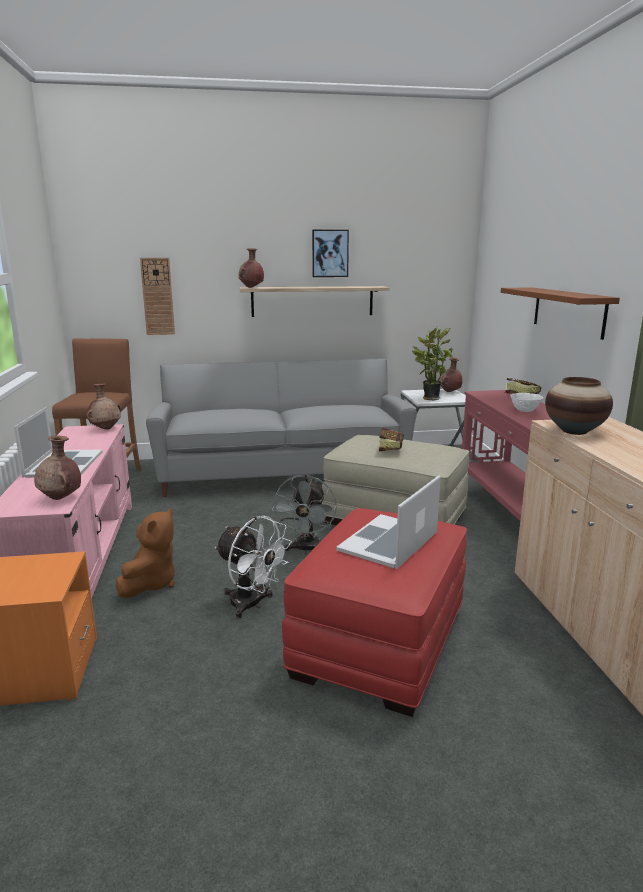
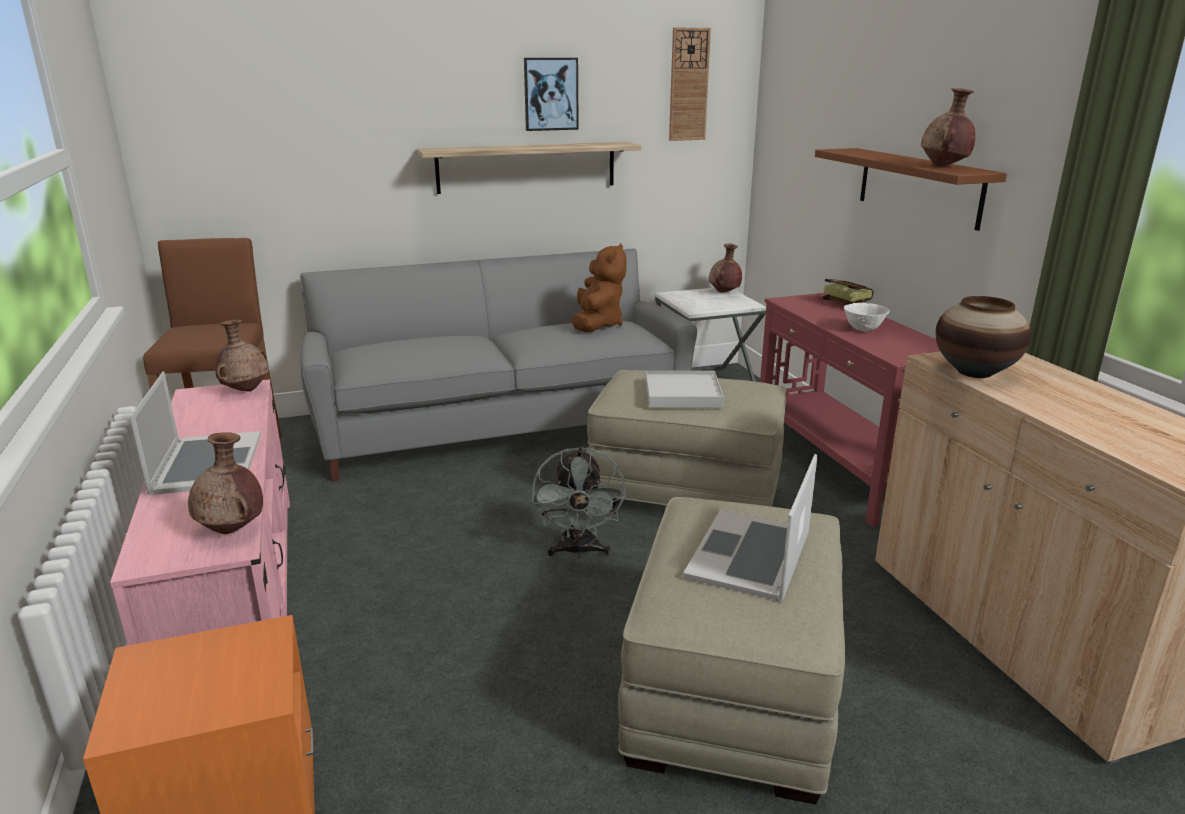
camera: 10 degrees left, 5 degrees up
brown plush toy [116,508,175,598] -> brown plush toy moved to [571,243,627,332]
wall clock [140,258,175,335] -> wall clock moved to [669,28,711,141]
white fan [215,516,292,619] -> none
brown vase [239,248,264,288] -> brown vase moved to [921,88,975,167]
red ottoman [282,508,467,717] -> beige ottoman [618,497,845,805]
book [379,427,404,451] -> white tray [646,371,724,408]
potted plant [412,325,453,401] -> none

